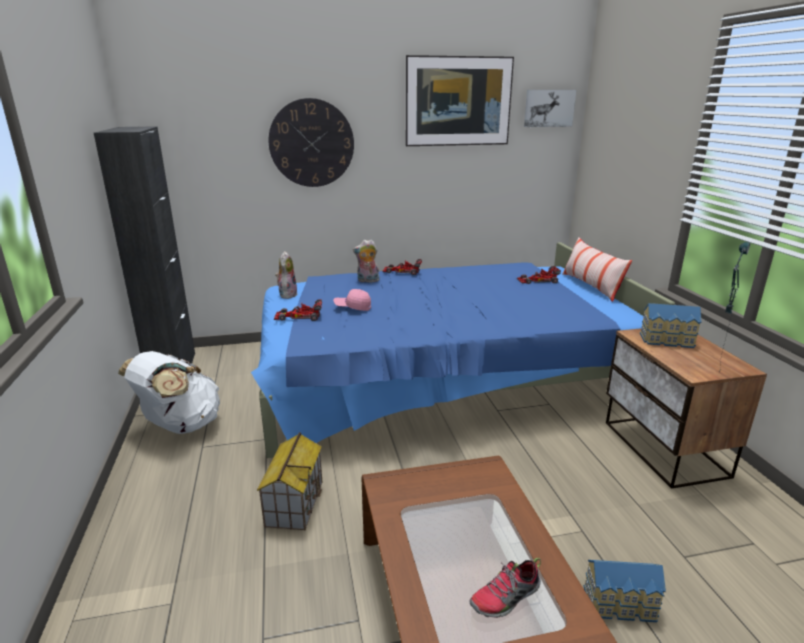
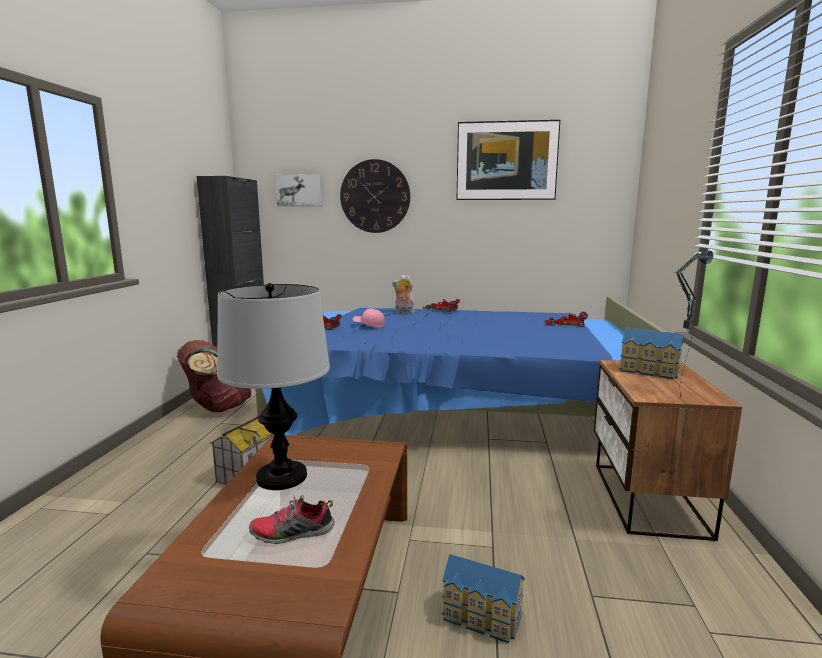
camera: 20 degrees right, 10 degrees down
white backpack [118,351,220,434] -> brown backpack [177,340,251,412]
plush toy [275,251,297,299] -> none
picture [524,90,576,127] -> picture moved to [275,174,322,206]
pillow [562,237,632,302] -> none
none -> table lamp [217,283,330,490]

